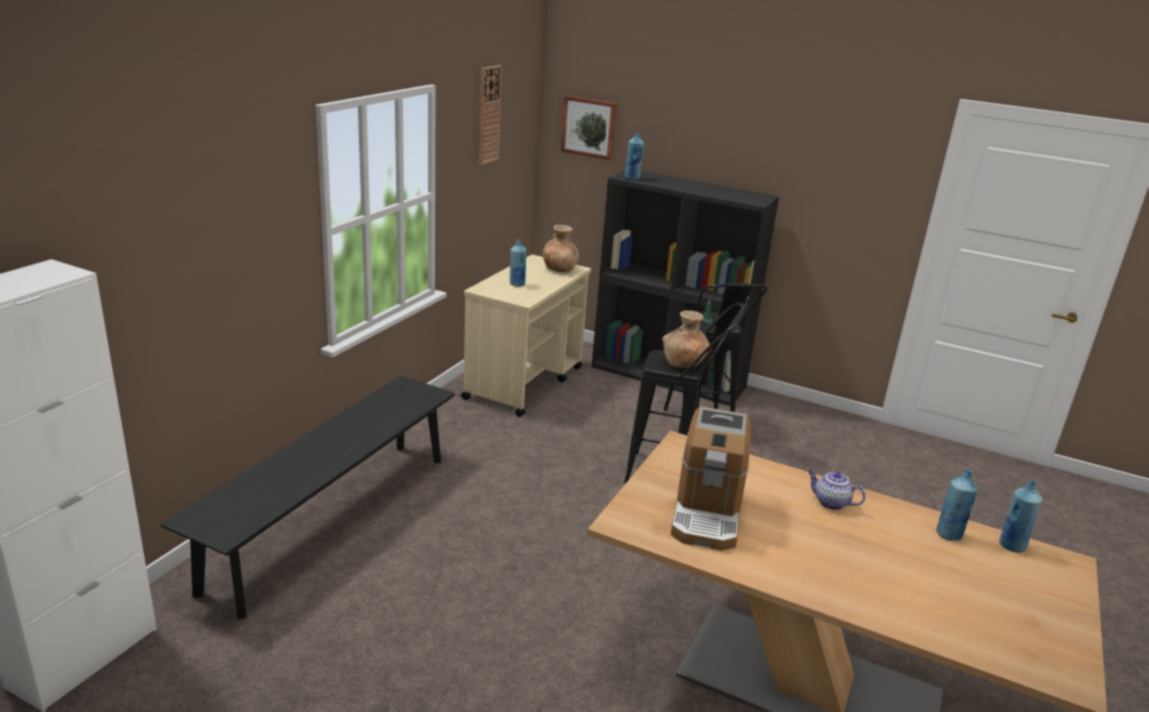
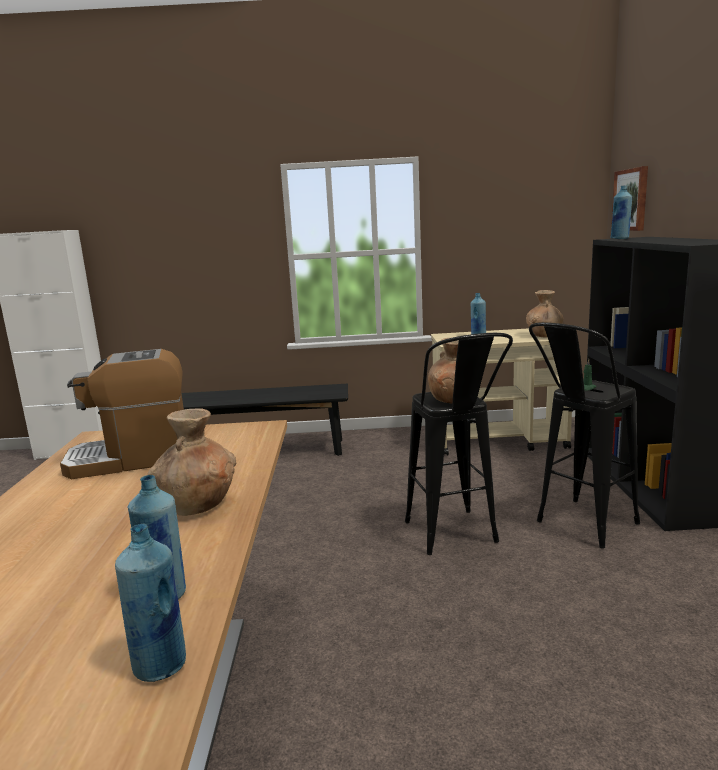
camera: 65 degrees right, 10 degrees down
wall clock [479,65,502,165] -> none
teapot [808,470,866,510] -> brown vase [147,408,236,516]

